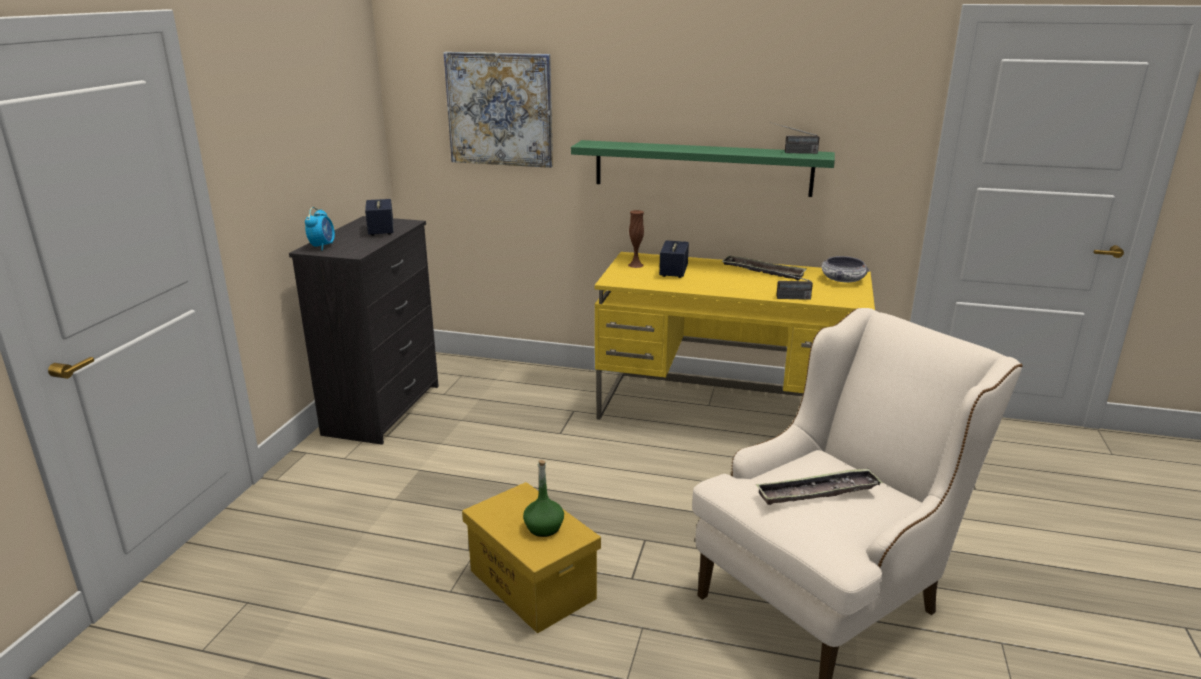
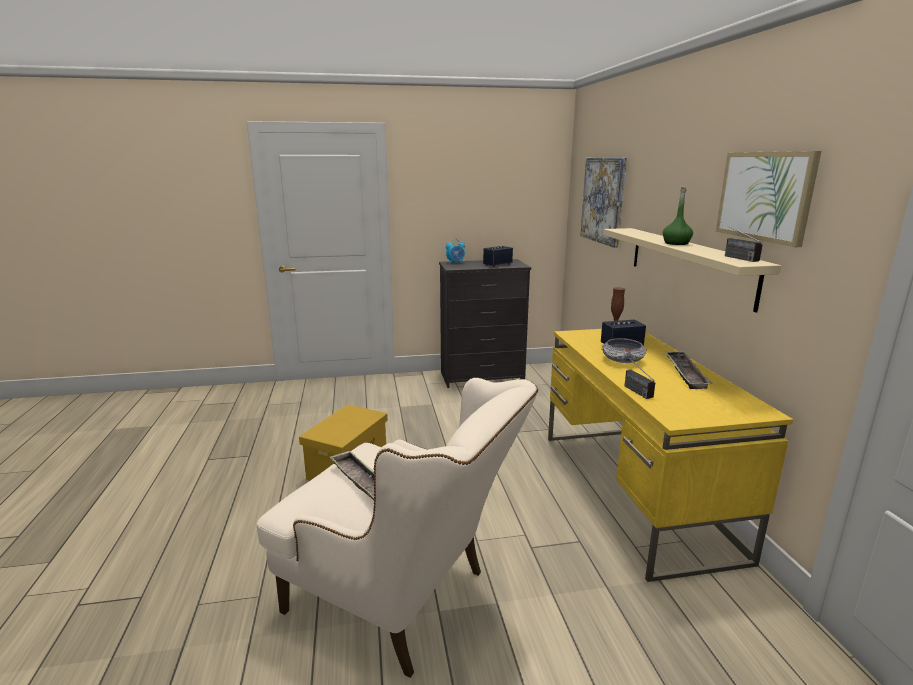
camera: 65 degrees right, 5 degrees down
green bottle [523,460,564,537] -> green bottle moved to [663,187,693,245]
green shelf [571,140,835,197] -> beige shelf [603,228,781,312]
bowl [821,256,869,282] -> bowl moved to [601,338,647,363]
none -> picture [716,151,821,247]

